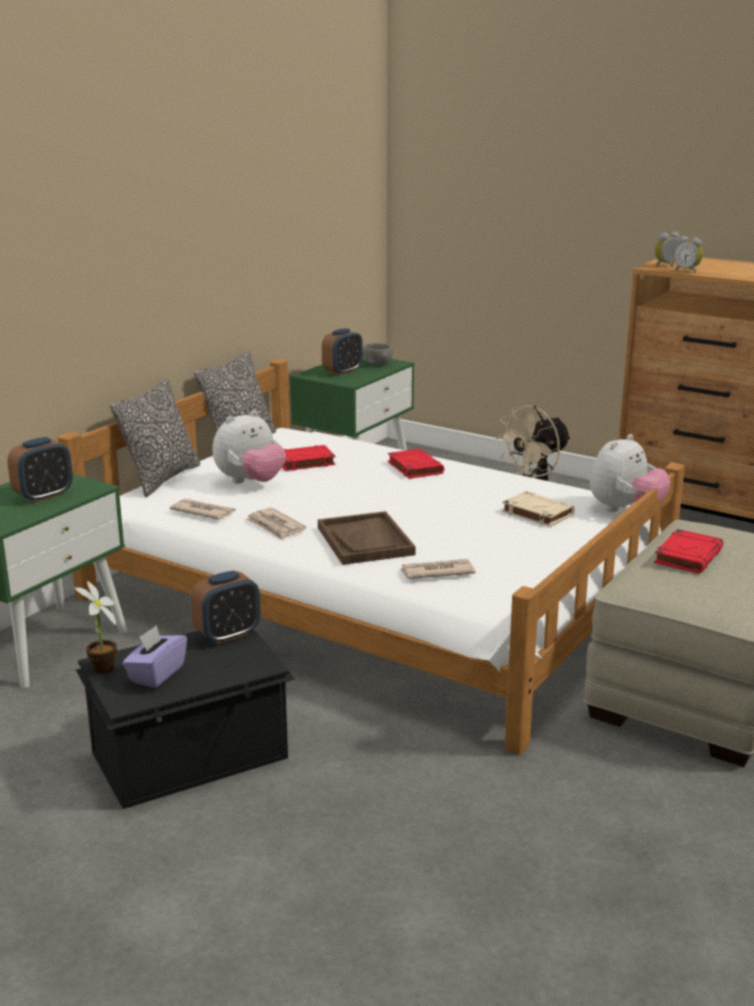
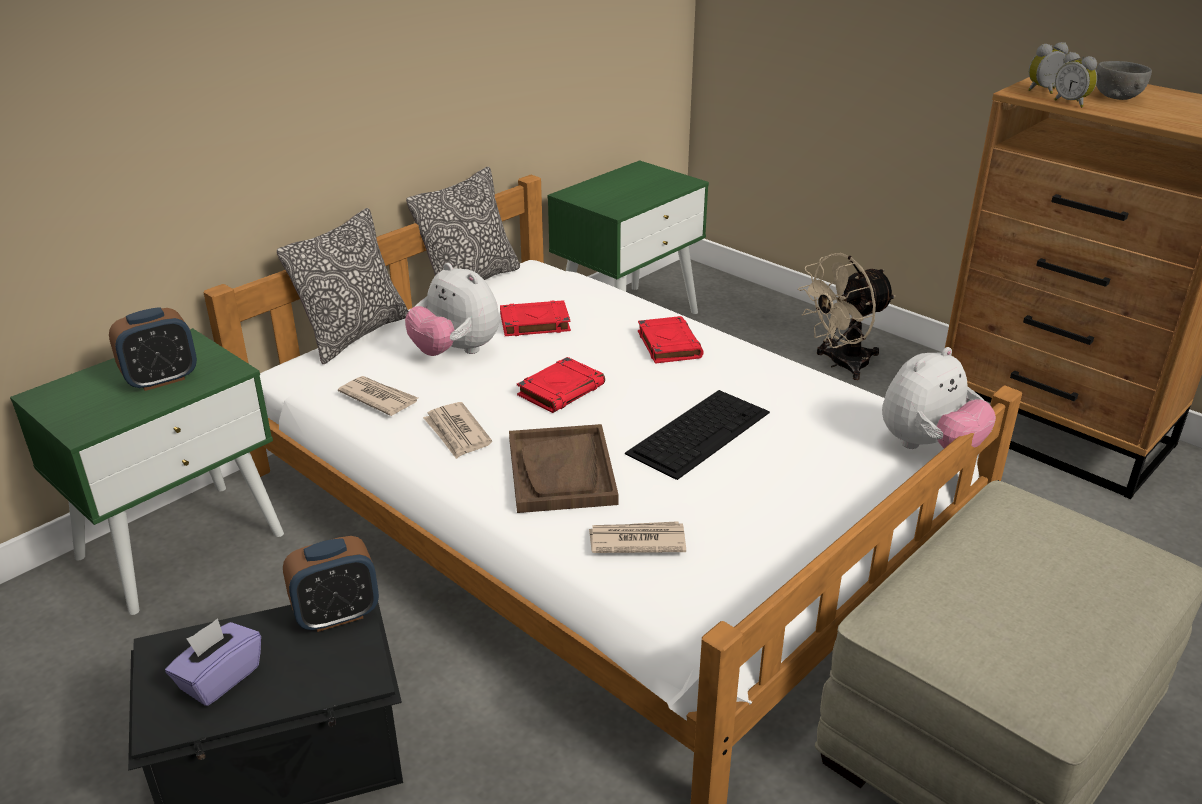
camera: 10 degrees right, 10 degrees up
potted plant [74,581,117,674] -> none
plush toy [213,410,286,483] -> plush toy turned 75 degrees clockwise [405,263,499,356]
alarm clock [322,328,363,375] -> none
grey bowl [363,343,393,365] -> grey bowl moved to [1096,61,1152,100]
beige book [502,491,575,527] -> none
red book [654,529,723,573] -> red book moved to [517,357,605,413]
none -> keyboard [625,390,770,480]

